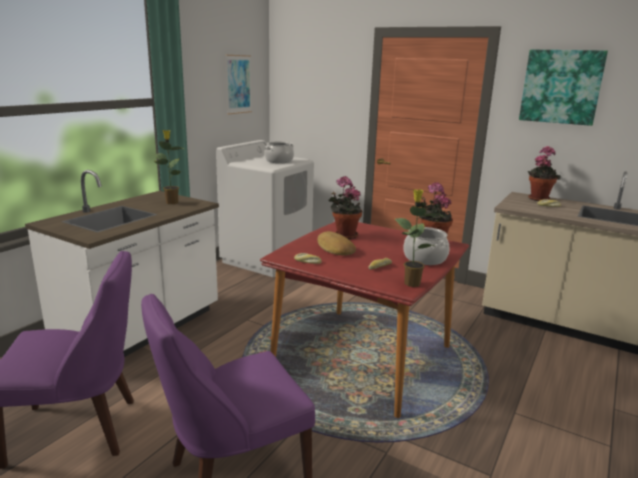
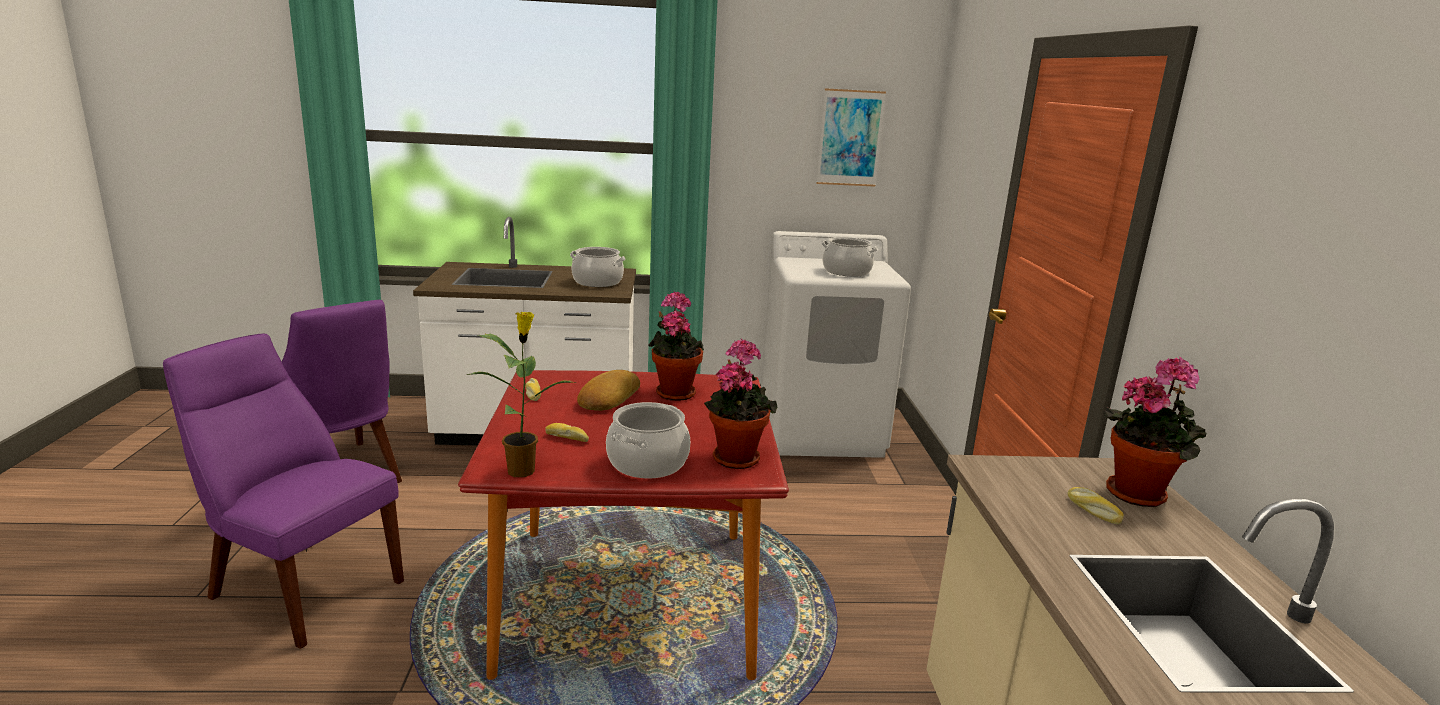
camera: 55 degrees right, 0 degrees up
potted plant [154,130,184,204] -> cooking pot [570,247,626,287]
picture [519,50,608,126] -> none

